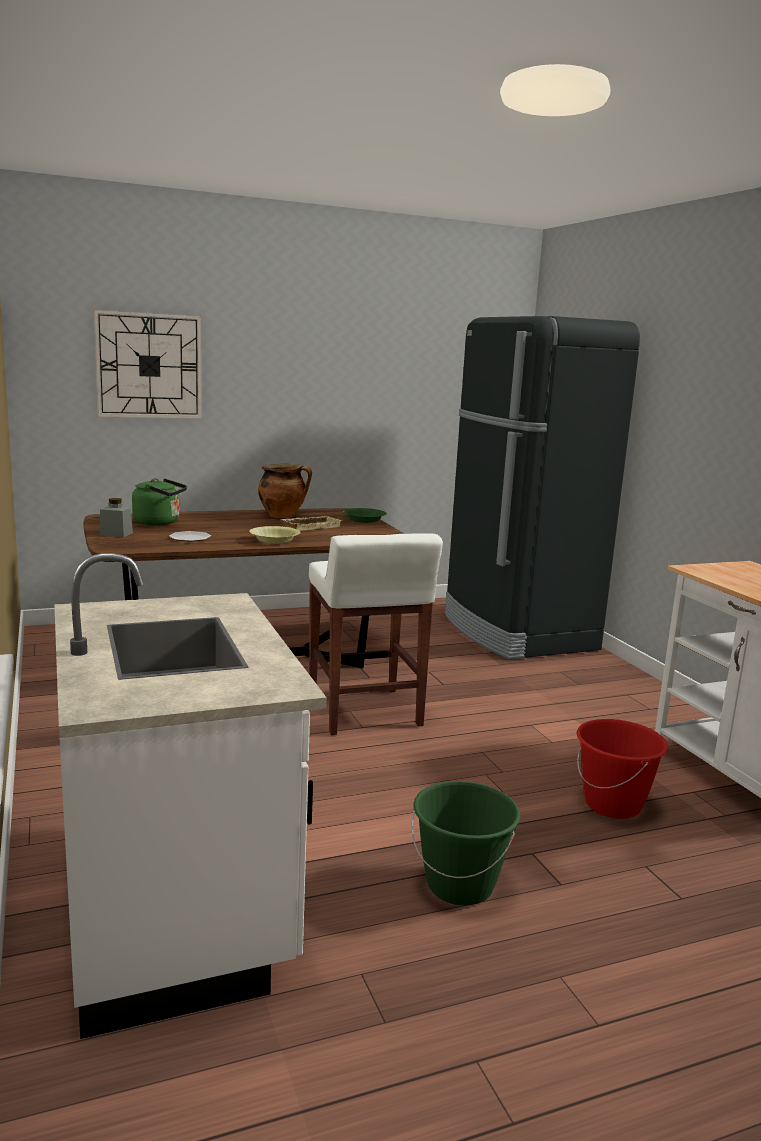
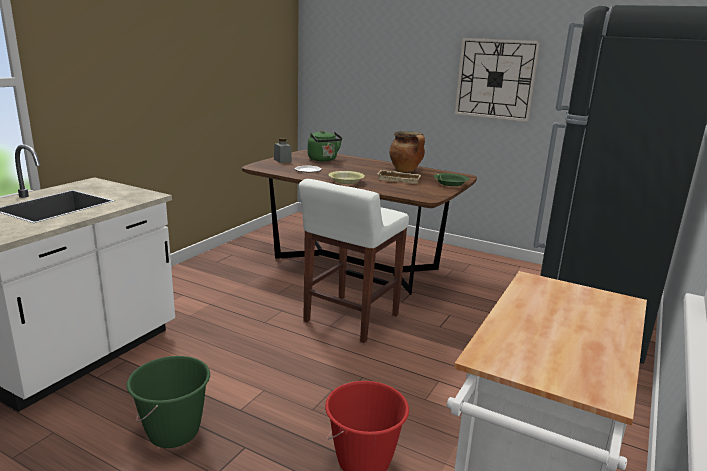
camera: 50 degrees right, 5 degrees up
wall clock [94,310,202,419] -> wall clock moved to [455,38,540,122]

